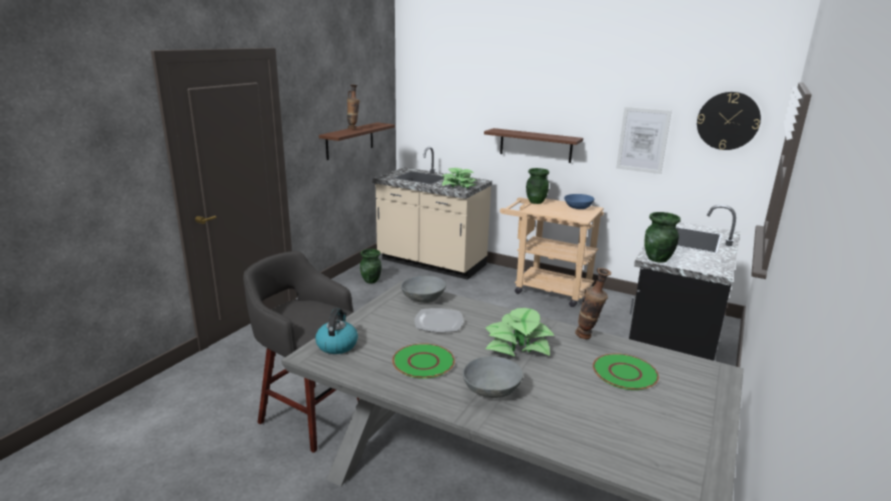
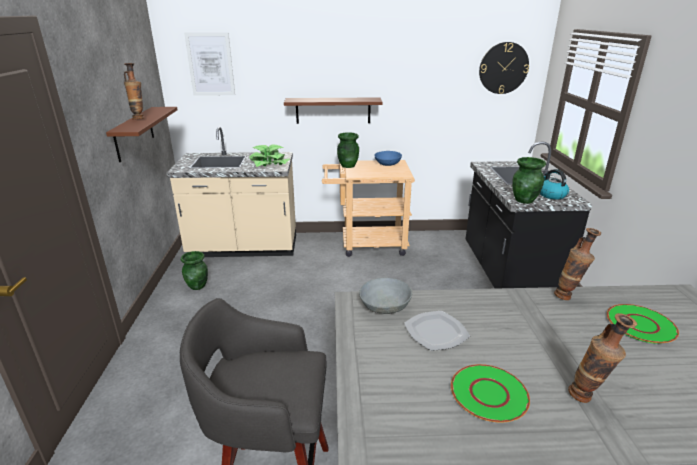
camera: 30 degrees left, 5 degrees up
kettle [315,308,358,354] -> kettle moved to [540,169,569,199]
grey bowl [463,356,523,398] -> vase [568,313,637,403]
potted plant [485,308,555,357] -> none
picture [616,107,672,174] -> picture moved to [184,32,235,96]

